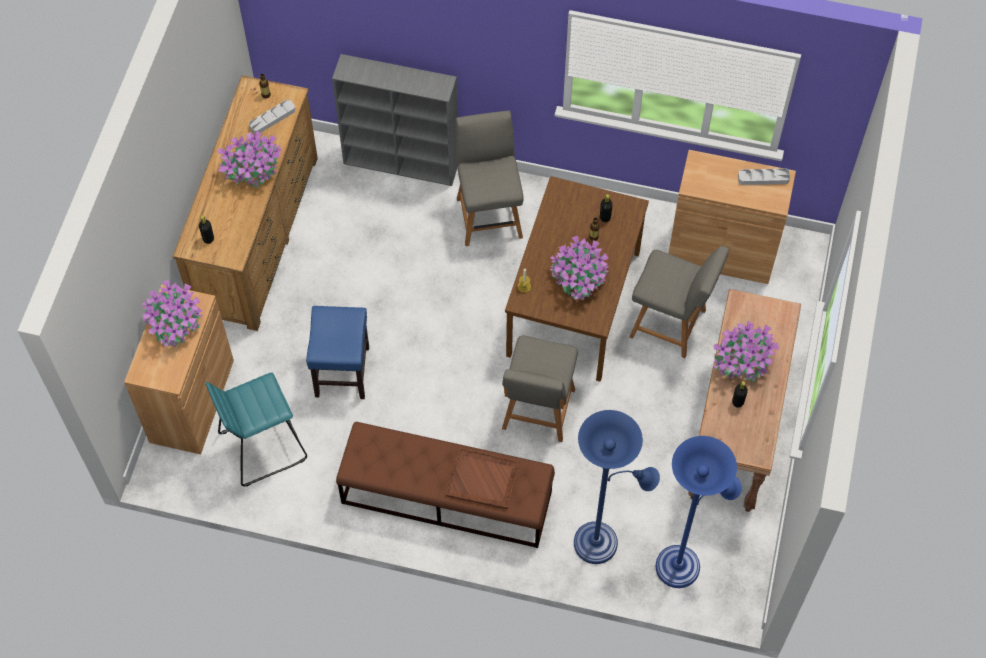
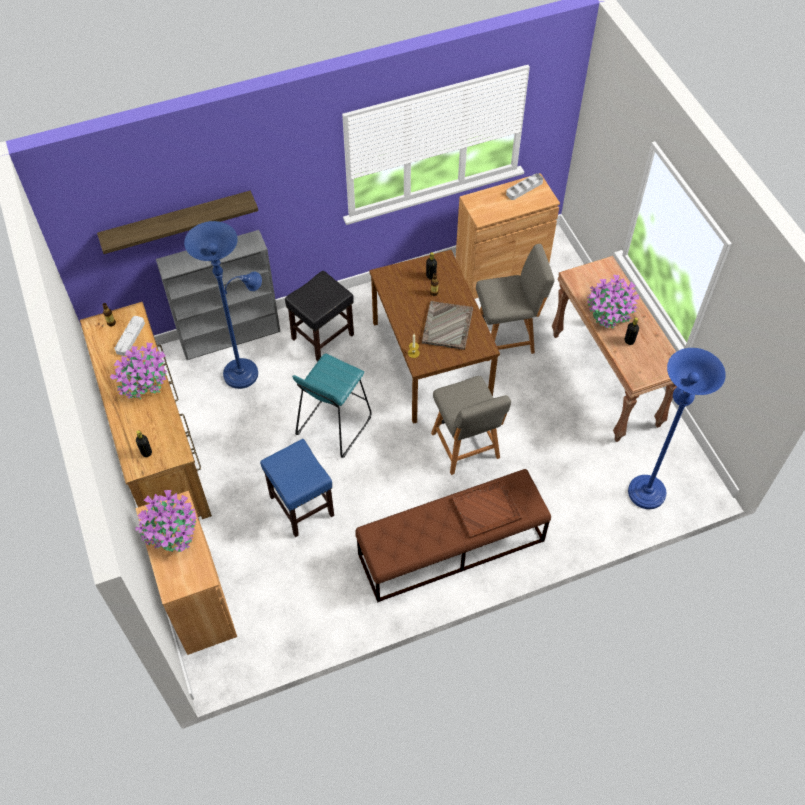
camera: 35 degrees left, 5 degrees down
turquoise stool [206,373,307,487] -> turquoise stool moved to [292,353,372,458]
grey chair [455,111,523,246] -> black stool [285,271,354,362]
potted plant [550,236,609,300] -> grey tray [422,301,473,350]
blue floor lamp [574,410,660,564] -> blue floor lamp moved to [184,221,262,389]
none -> shelf [97,191,258,254]

